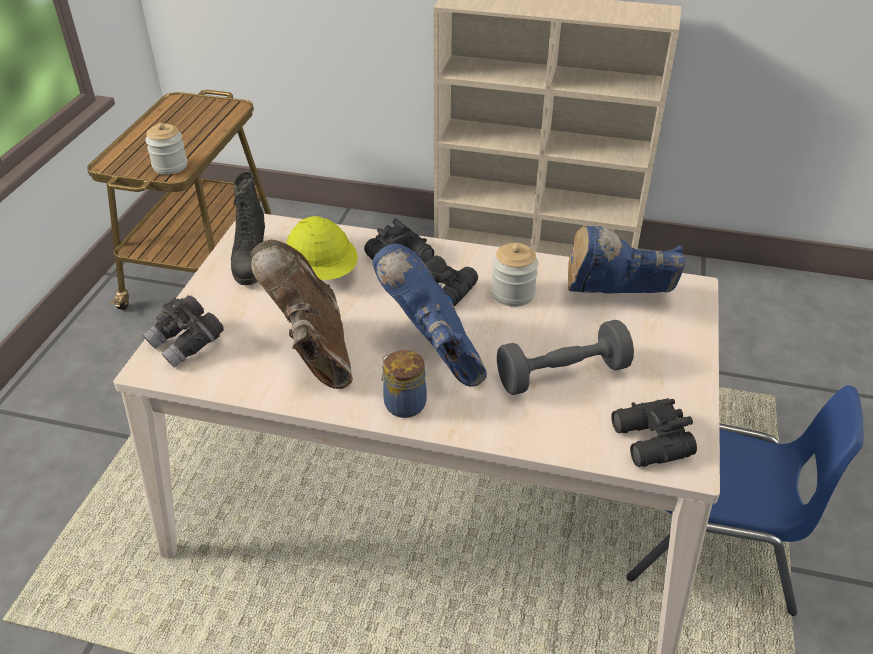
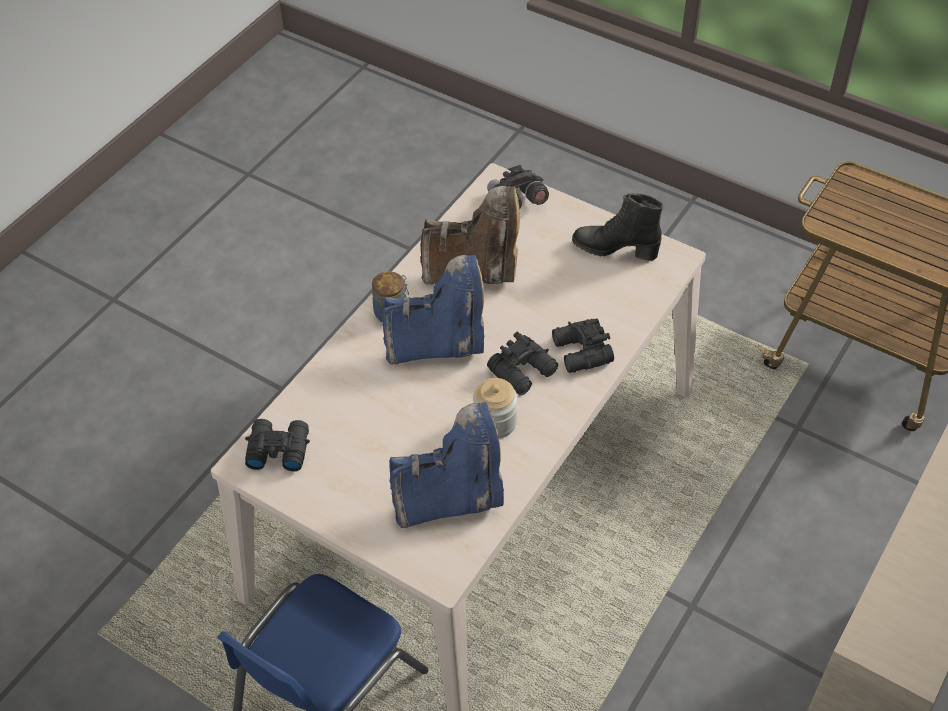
camera: 110 degrees right, 10 degrees up
jar [145,123,187,174] -> none
yellow hard hat [287,216,358,280] -> none
grey dumbbell [497,320,634,395] -> none
blue boot [568,226,685,294] -> blue boot turned 60 degrees clockwise [389,402,504,528]

